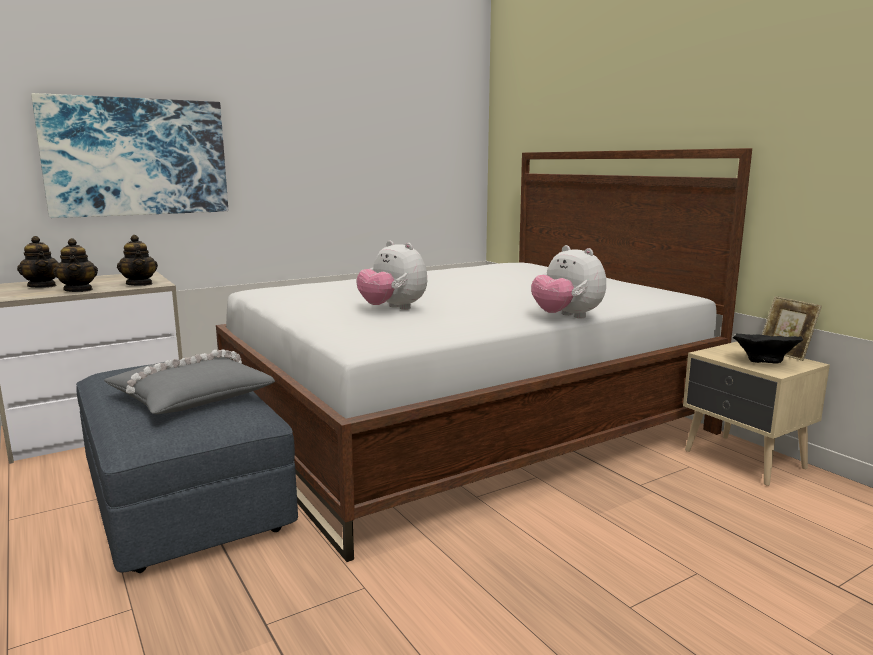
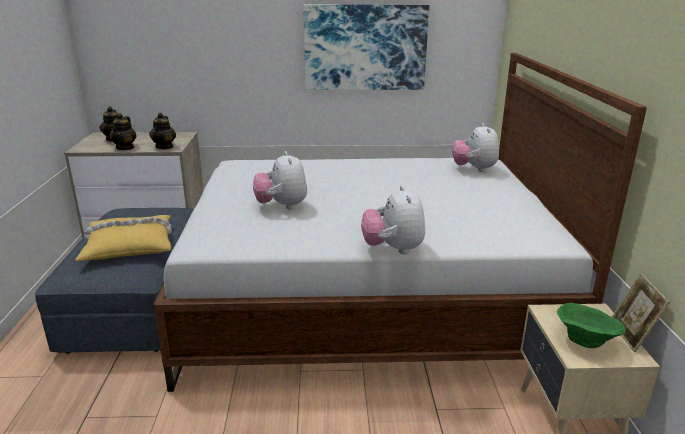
camera: 30 degrees right, 10 degrees up
picture [31,93,228,218] -> picture moved to [303,4,429,90]
grey pillow [104,349,275,414] -> yellow pillow [76,215,172,261]
black bowl [733,333,803,364] -> green bowl [557,303,626,348]
none -> plush toy [452,123,499,172]

